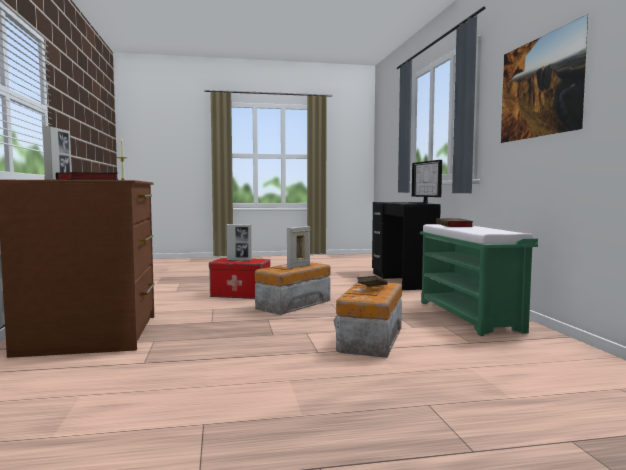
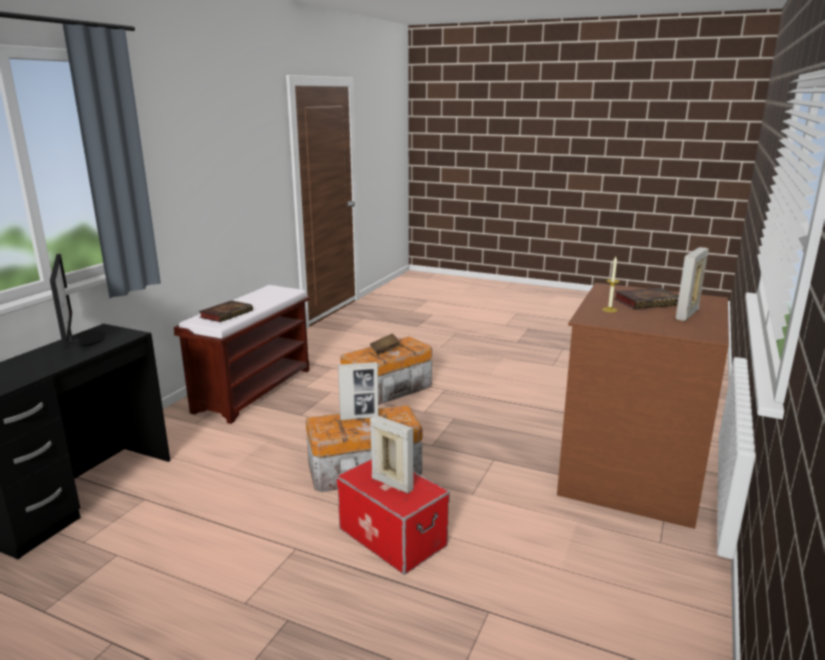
camera: 145 degrees left, 15 degrees up
monitor [408,160,442,204] -> monitor turned 45 degrees counterclockwise [50,254,106,348]
green bench [420,224,538,336] -> brown bench [174,285,310,424]
picture [501,14,588,143] -> none

